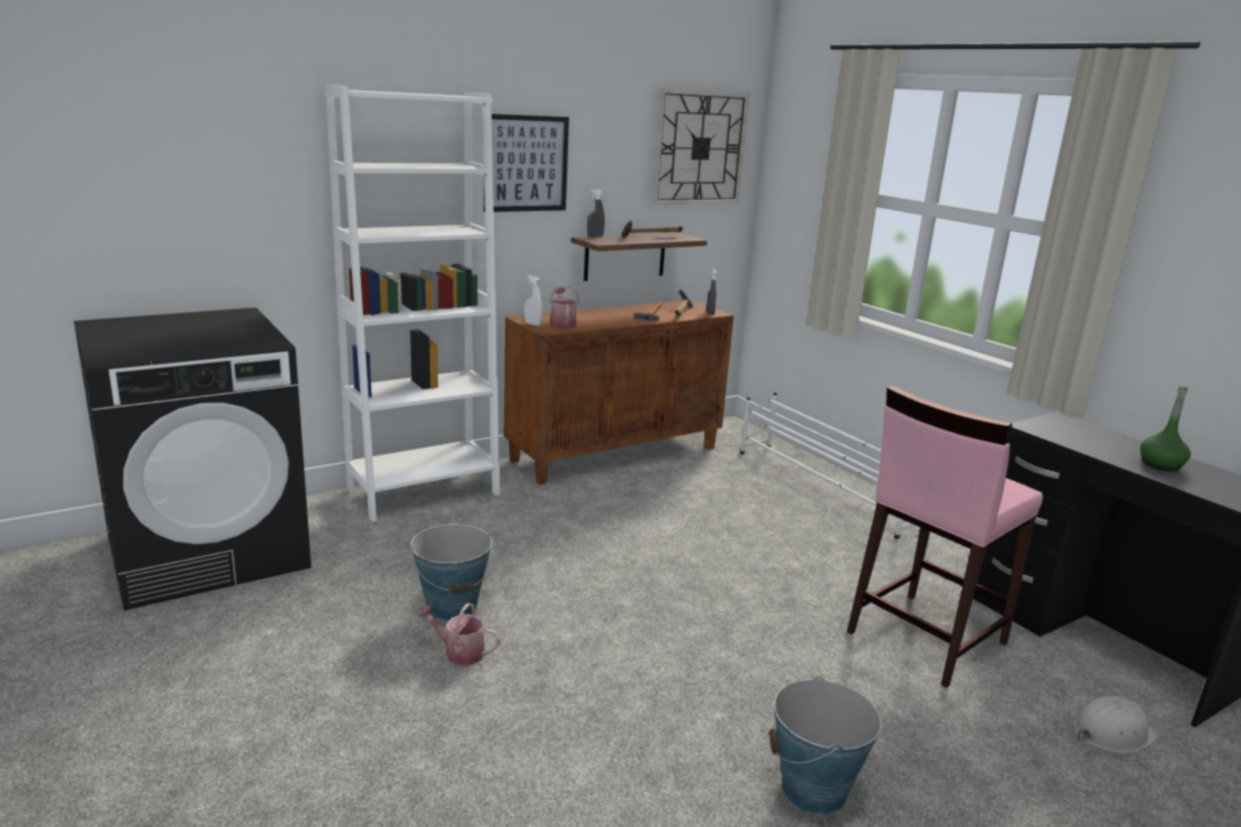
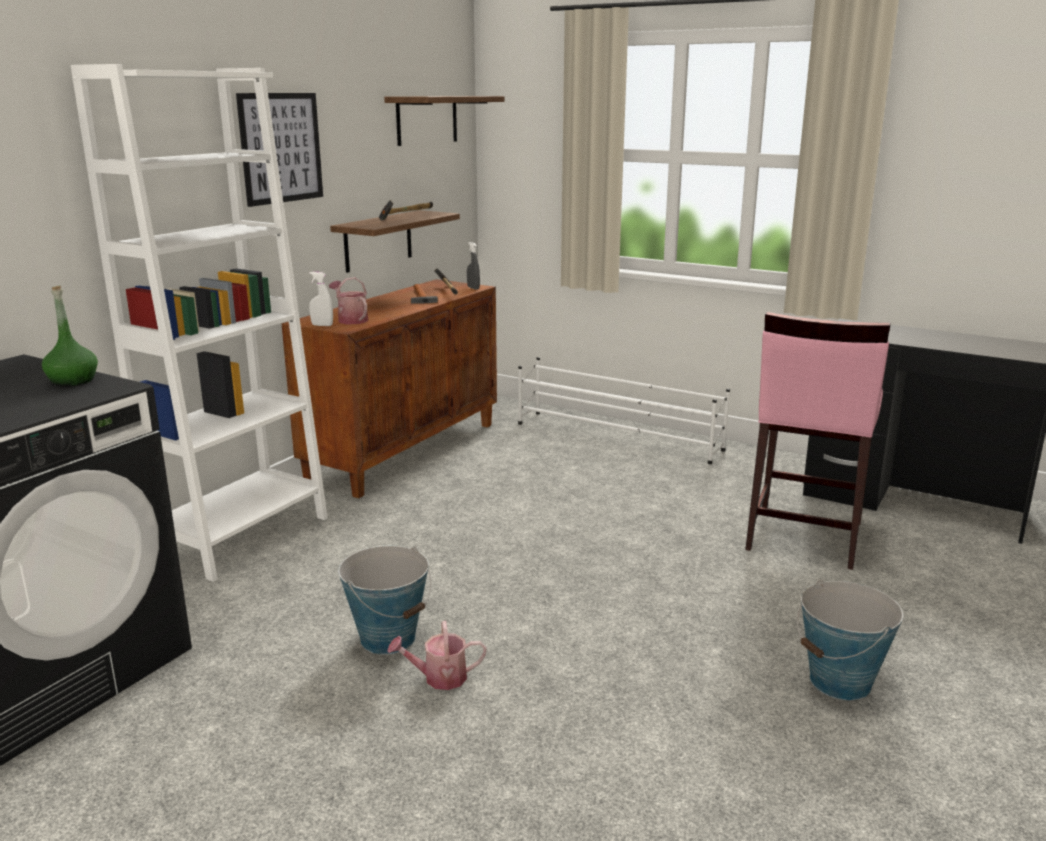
camera: 25 degrees left, 0 degrees up
grey spray bottle [587,190,605,238] -> none
wall clock [652,88,750,205] -> shelf [384,96,505,146]
white hard hat [1073,696,1159,754] -> none
green bottle [1140,386,1191,472] -> green bottle moved to [42,286,98,386]

